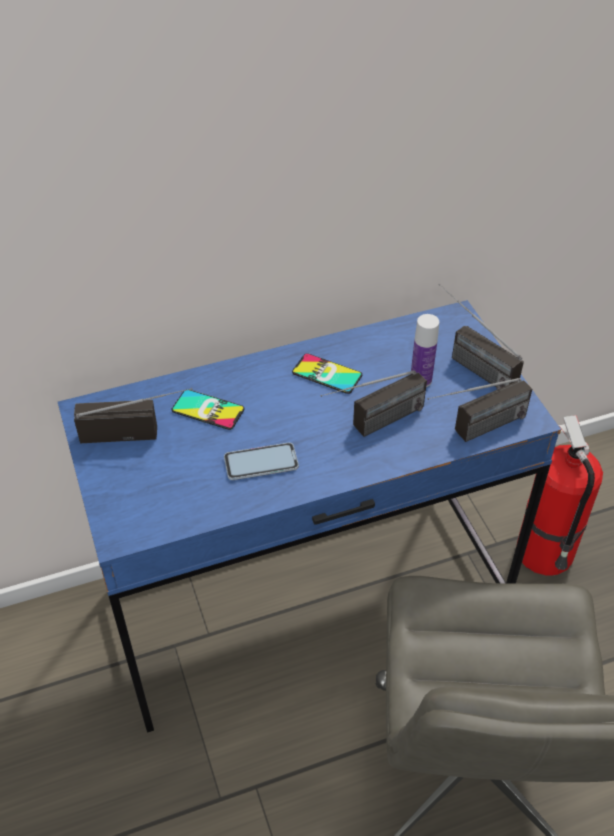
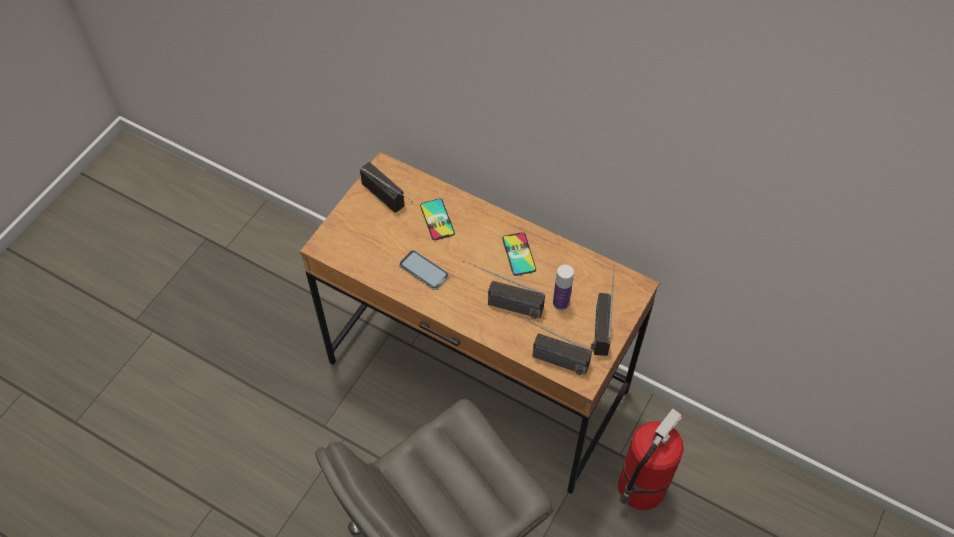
camera: 50 degrees right, 10 degrees up
blue desk [58,300,561,733] -> brown desk [300,152,660,494]

